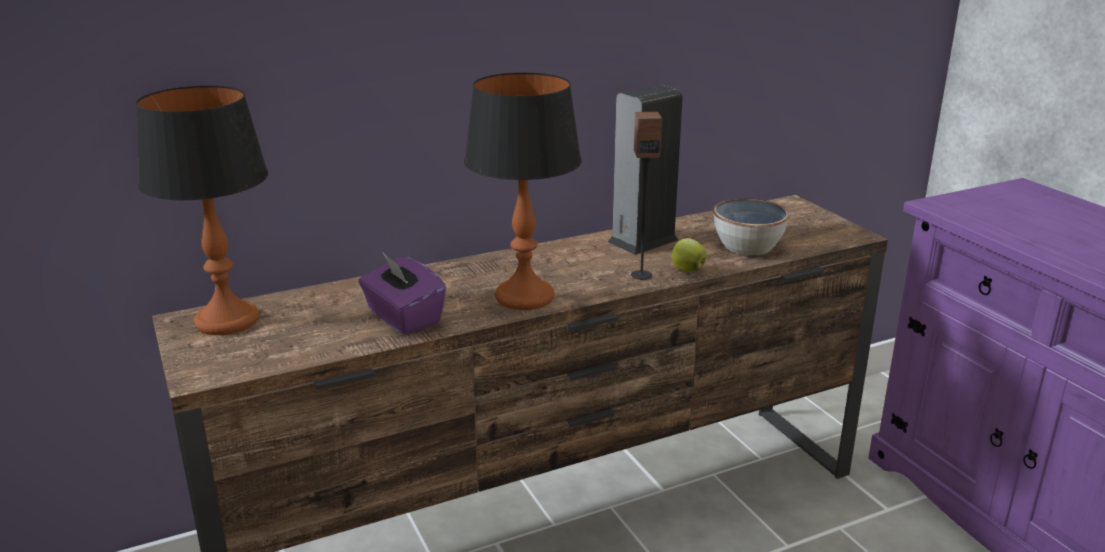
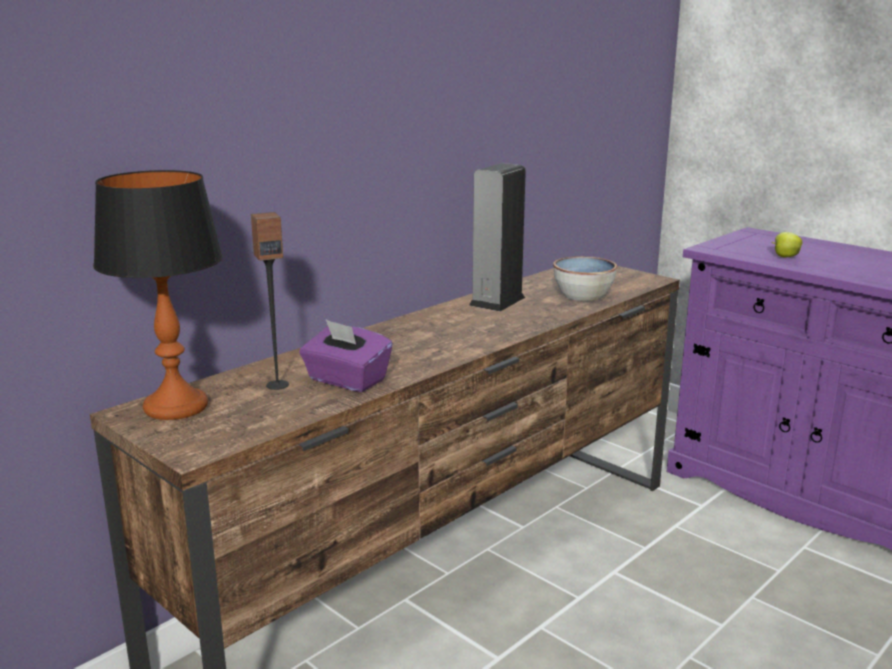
camera: 20 degrees left, 5 degrees down
table lamp [464,72,582,310] -> none
speaker [631,112,662,280] -> speaker moved to [251,212,289,390]
apple [672,238,707,272] -> apple moved to [772,232,802,257]

